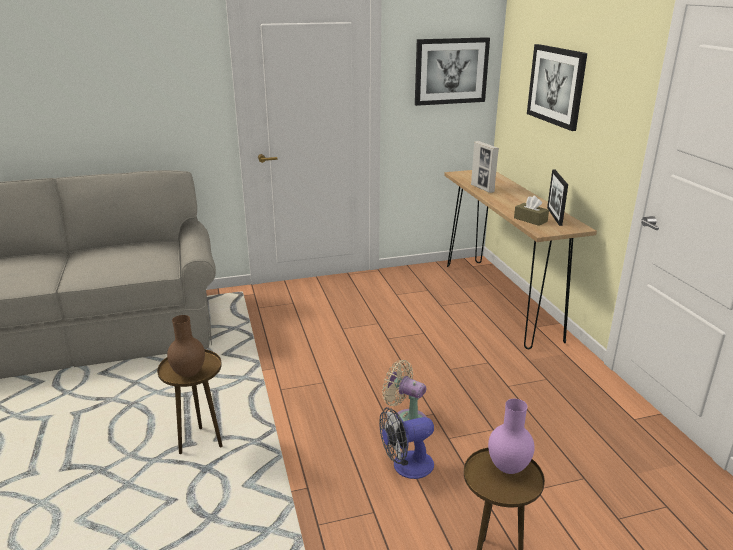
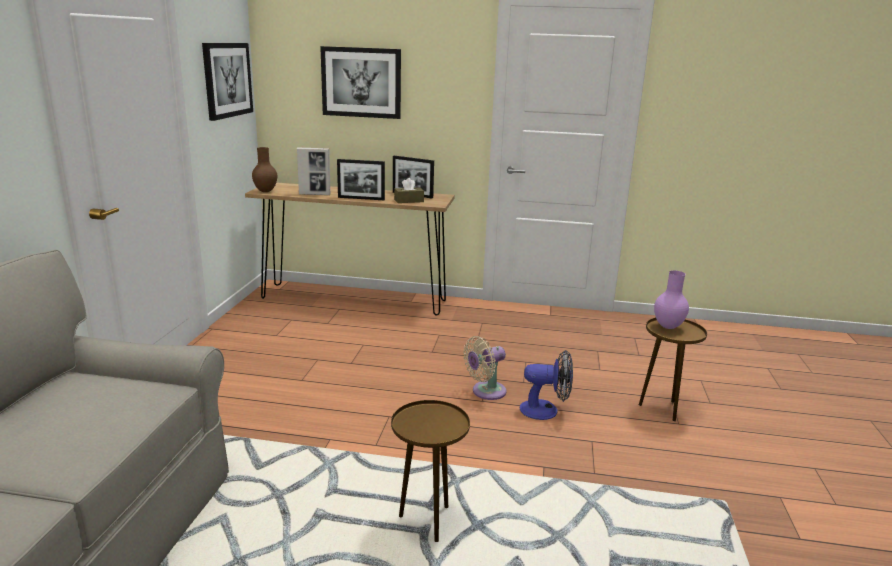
camera: 65 degrees left, 5 degrees down
brown vase [167,315,205,377] -> brown vase moved to [252,147,277,192]
fan [379,407,434,479] -> fan turned 90 degrees counterclockwise [520,350,573,420]
none -> picture frame [337,159,385,200]

